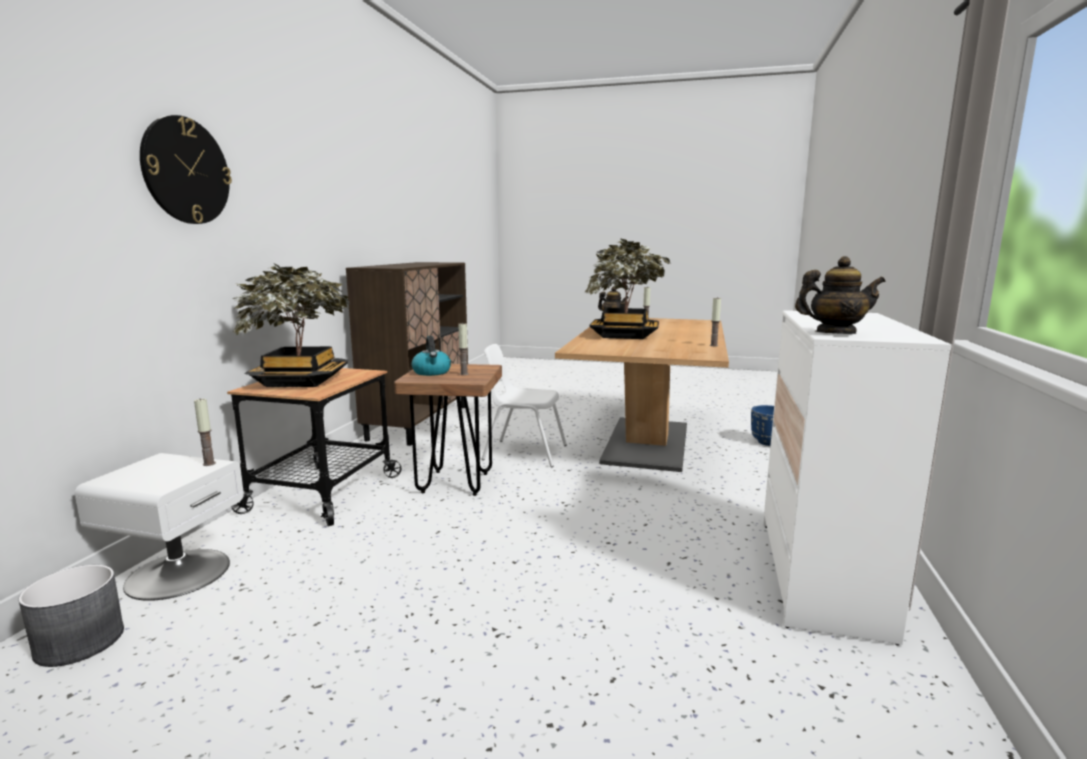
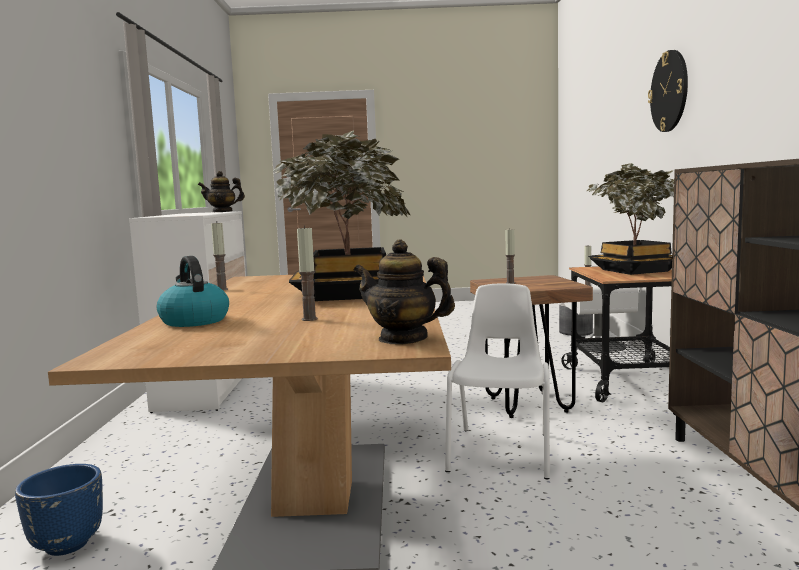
camera: 165 degrees right, 5 degrees down
kettle [412,336,451,376] -> kettle moved to [157,256,229,327]
white chair [482,344,567,467] -> white chair turned 75 degrees counterclockwise [445,283,550,479]

